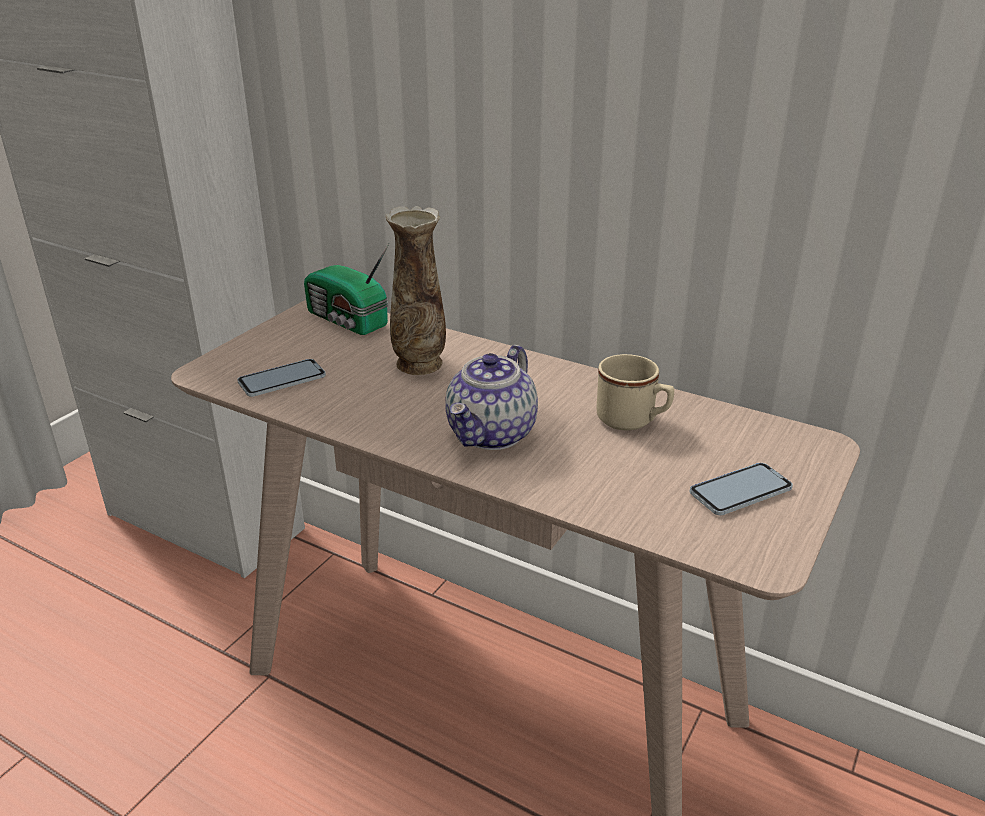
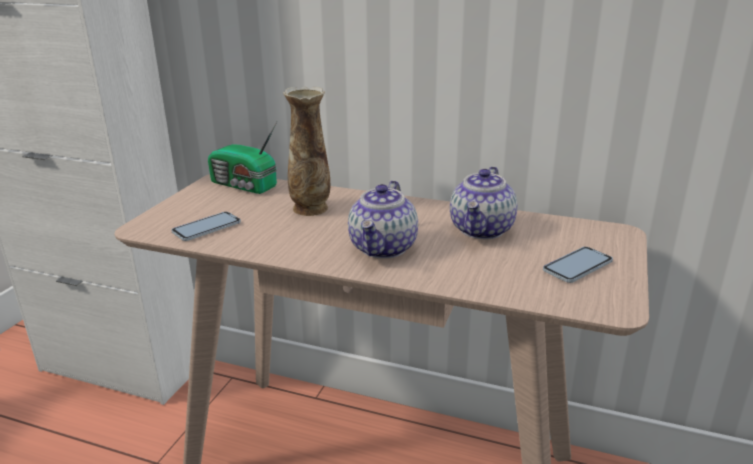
camera: 10 degrees left, 5 degrees down
beige mug [597,354,674,430] -> teapot [450,166,517,239]

